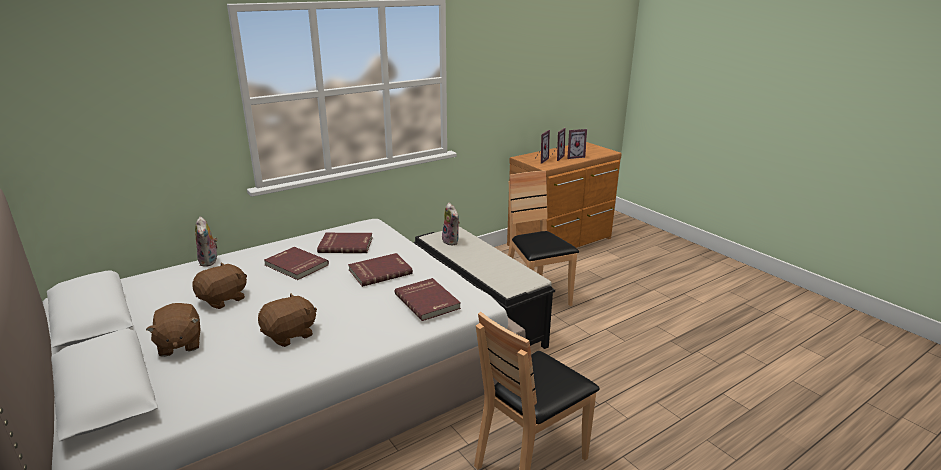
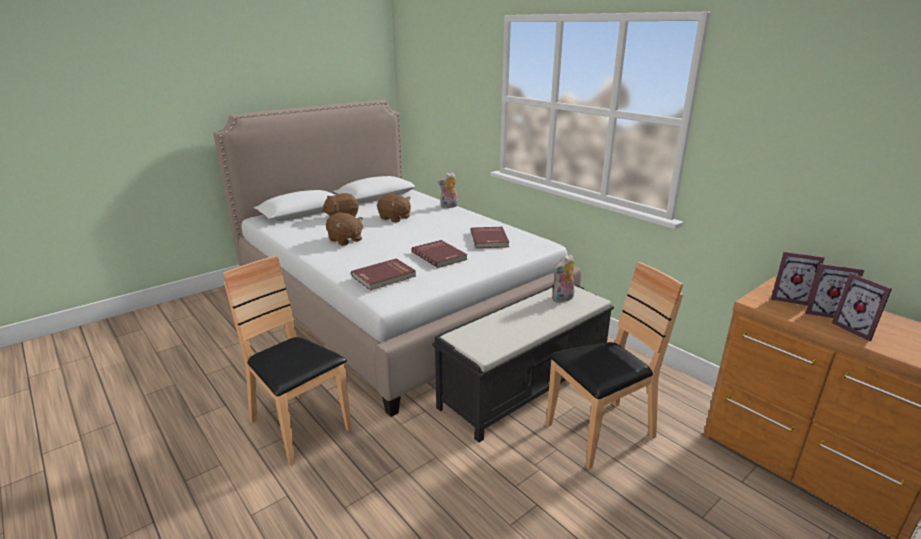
camera: 85 degrees right, 0 degrees up
red book [264,247,329,280] -> none

